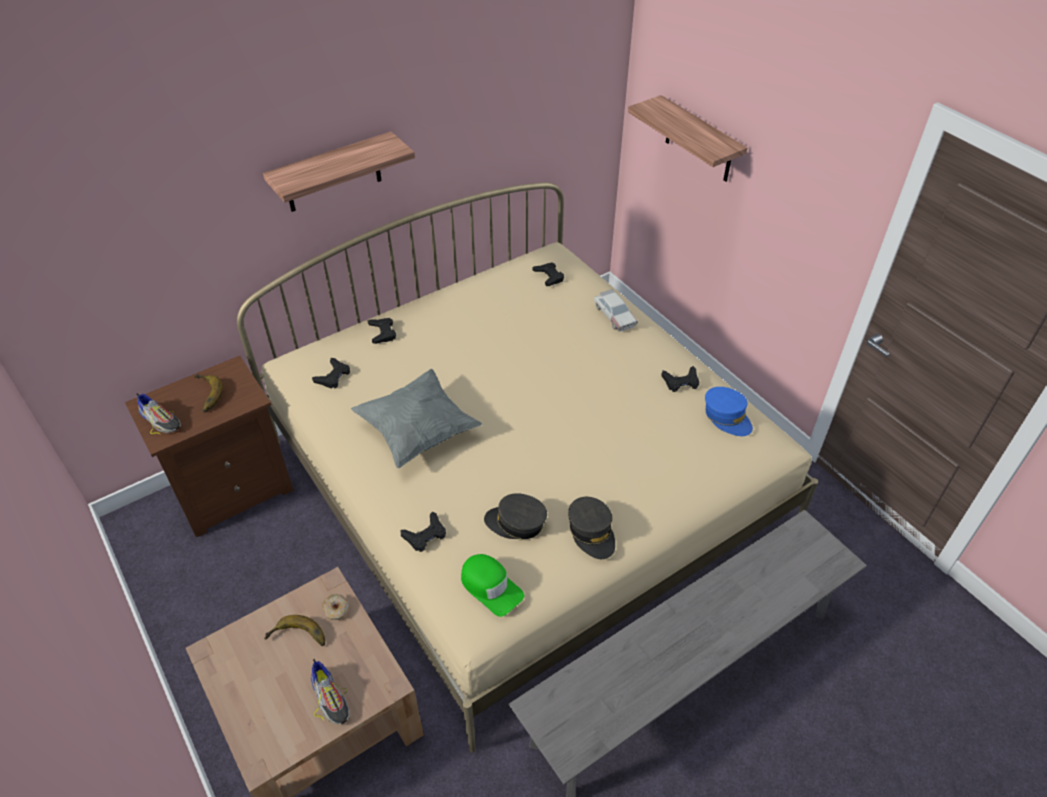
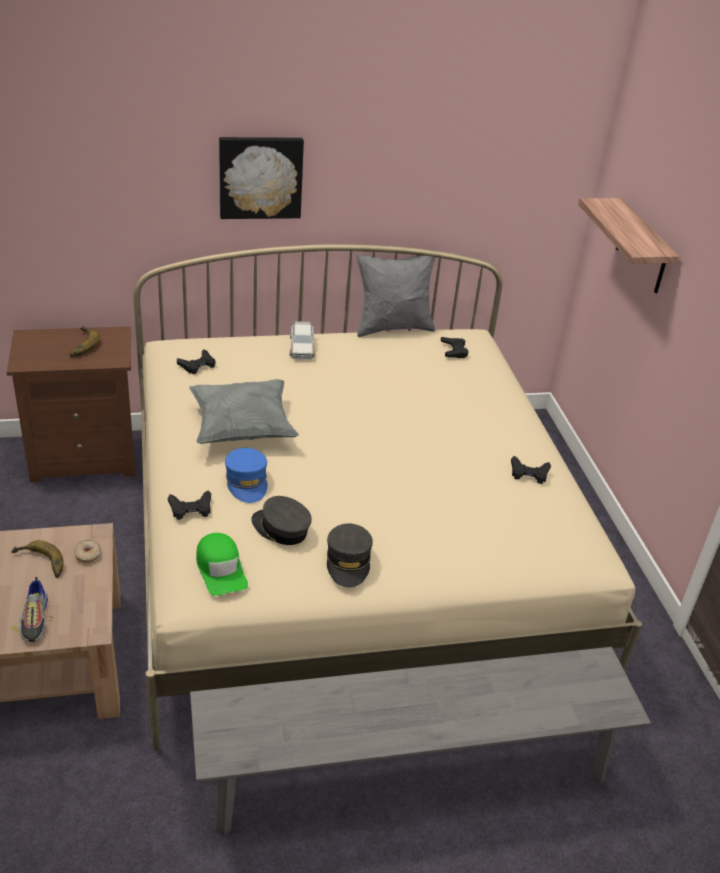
camera: 20 degrees right, 10 degrees down
shoe [136,393,181,435] -> none
shelf [263,131,415,212] -> picture [219,137,304,219]
black game controller [367,318,396,344] -> none
toy car [594,289,638,332] -> toy car moved to [289,321,315,360]
blue cap [705,387,753,436] -> blue cap moved to [225,448,268,503]
none -> grey pillow [356,249,436,337]

